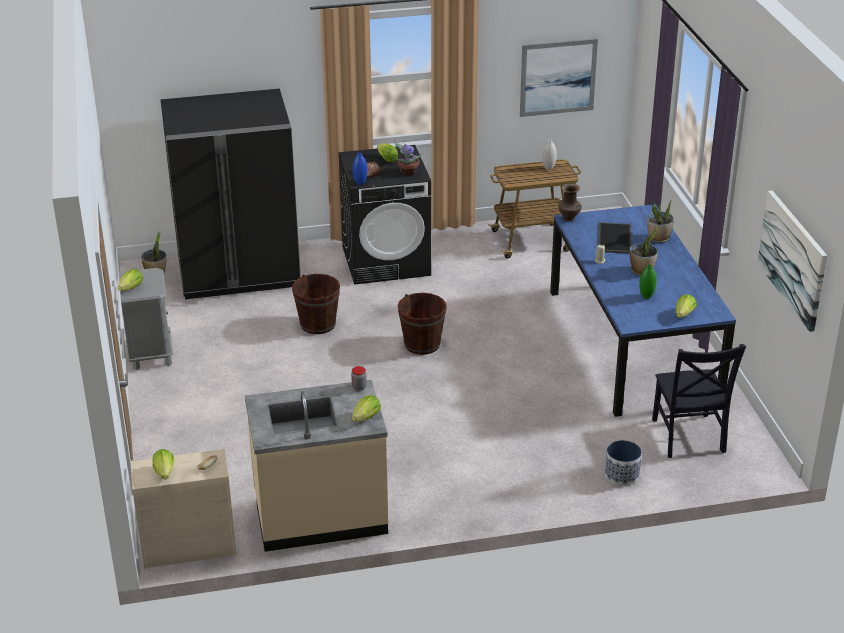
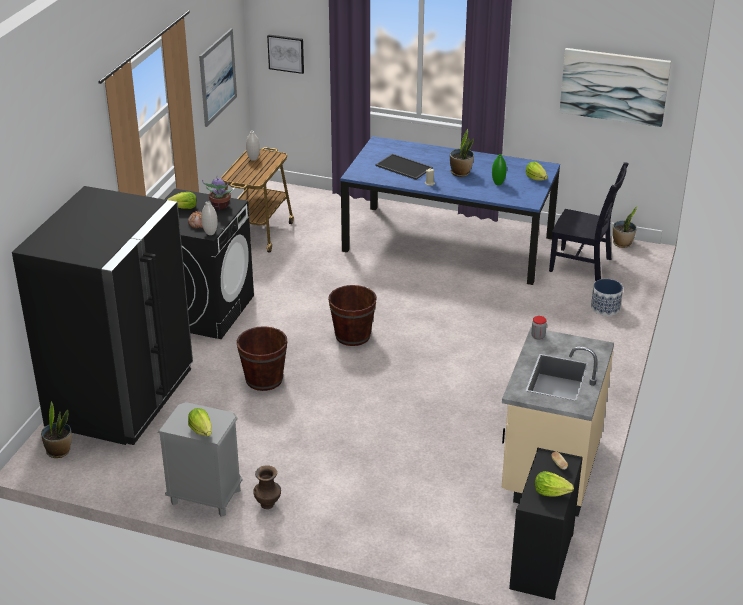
camera: 60 degrees left, 0 degrees up
beige dresser [130,448,237,569] -> black dresser [509,448,583,600]
blue vase [352,153,368,185] -> white vase [201,202,218,235]
lettuce [352,395,381,422] -> none
brown vase [558,183,582,222] -> brown vase moved to [253,465,281,509]
potted plant [647,200,674,243] -> potted plant moved to [613,206,638,248]
none -> picture [267,34,304,74]

